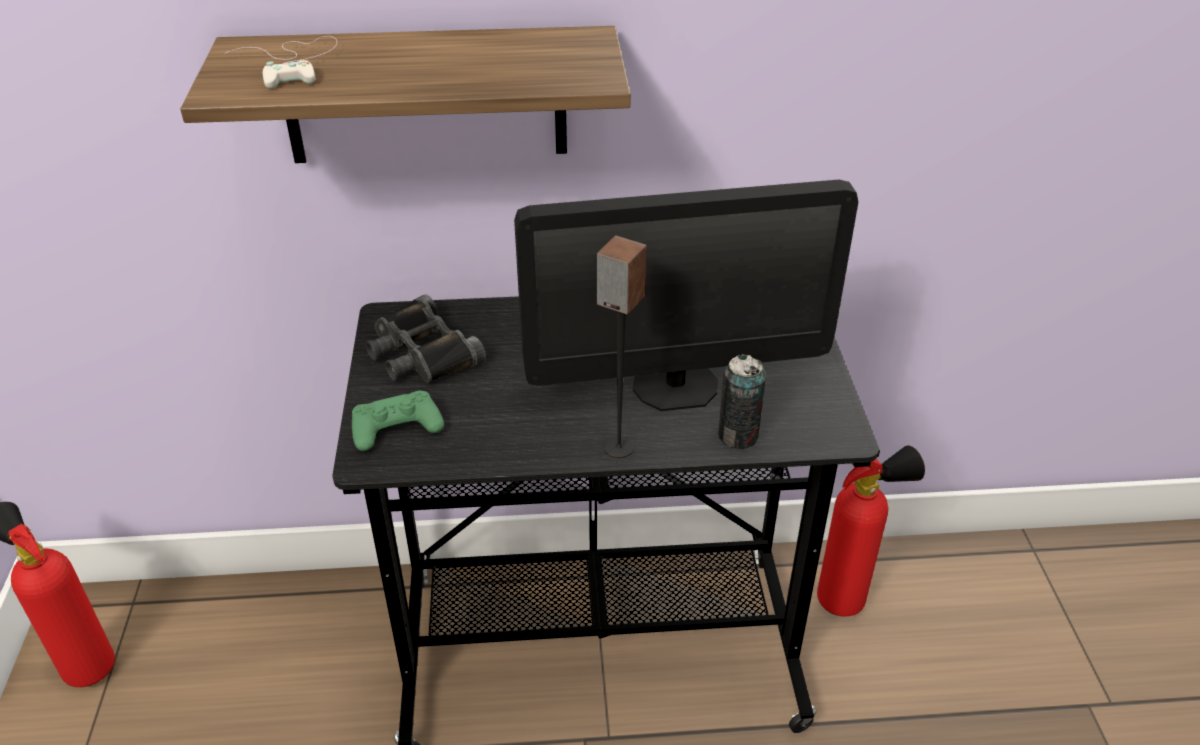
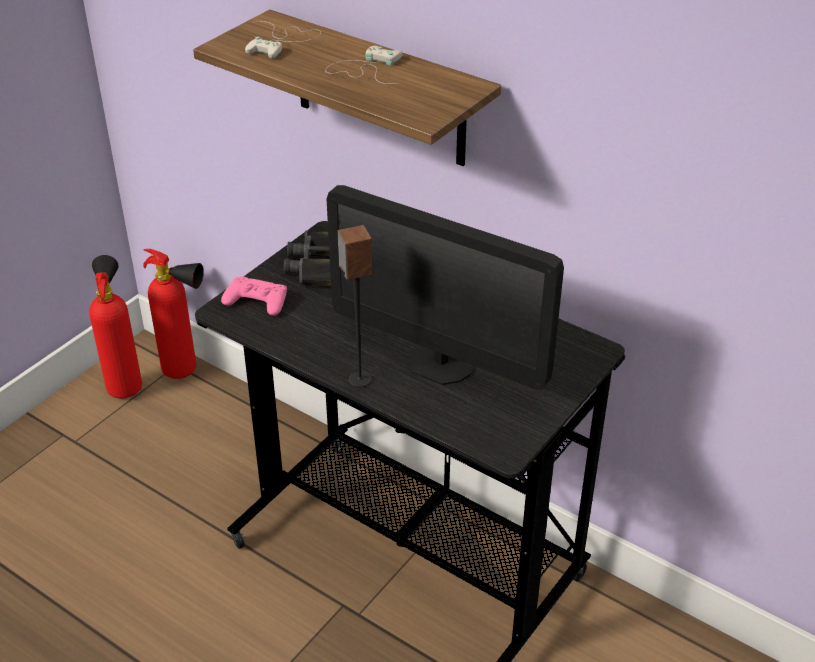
camera: 40 degrees right, 0 degrees up
green game controller [352,390,444,451] -> pink game controller [221,276,287,316]
can [718,354,766,449] -> none
fire extinguisher [817,445,925,617] -> fire extinguisher moved to [143,249,204,379]
none -> white game controller [325,45,403,84]

